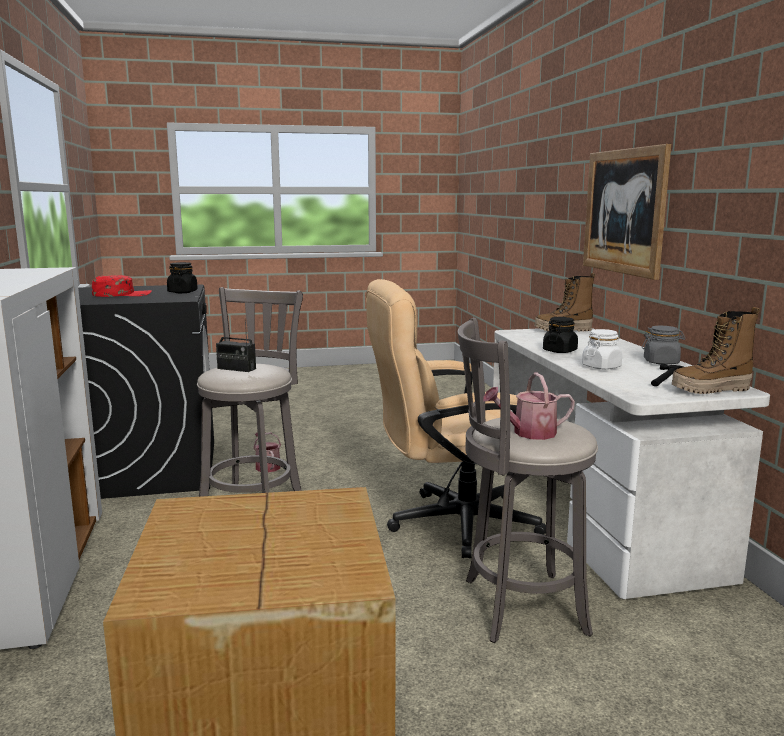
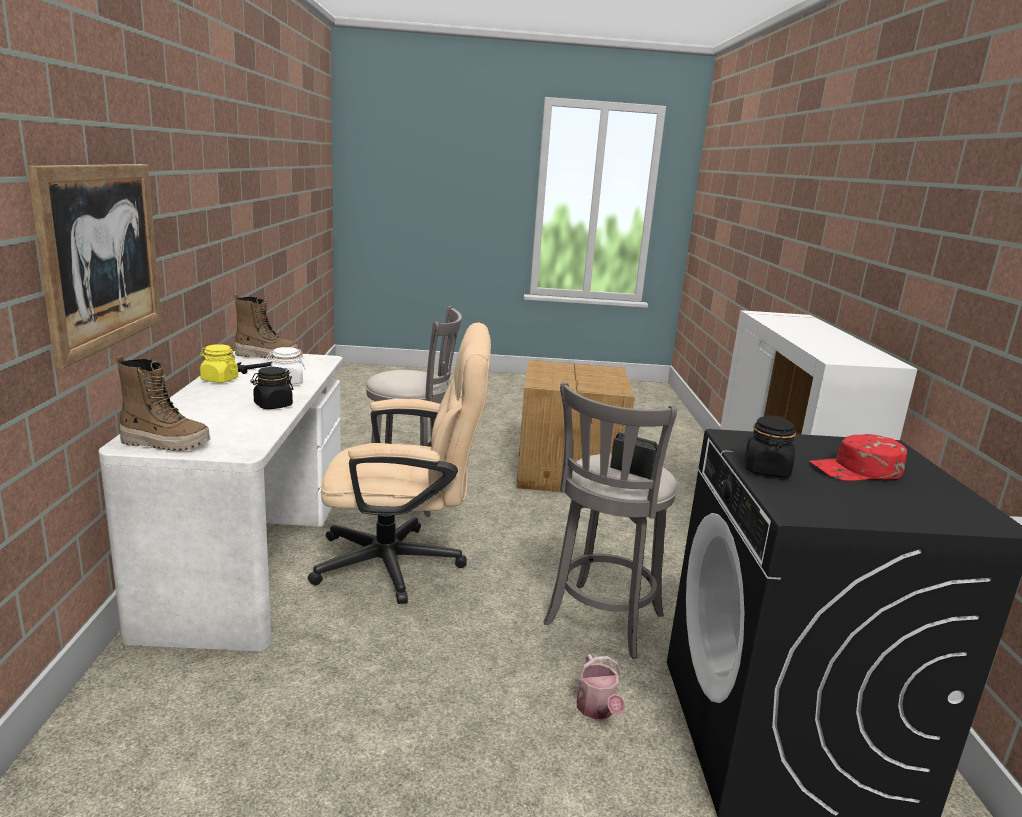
camera: 170 degrees left, 5 degrees up
watering can [483,372,575,440] -> none
grey jar [642,326,685,365] -> yellow jar [200,344,238,383]

